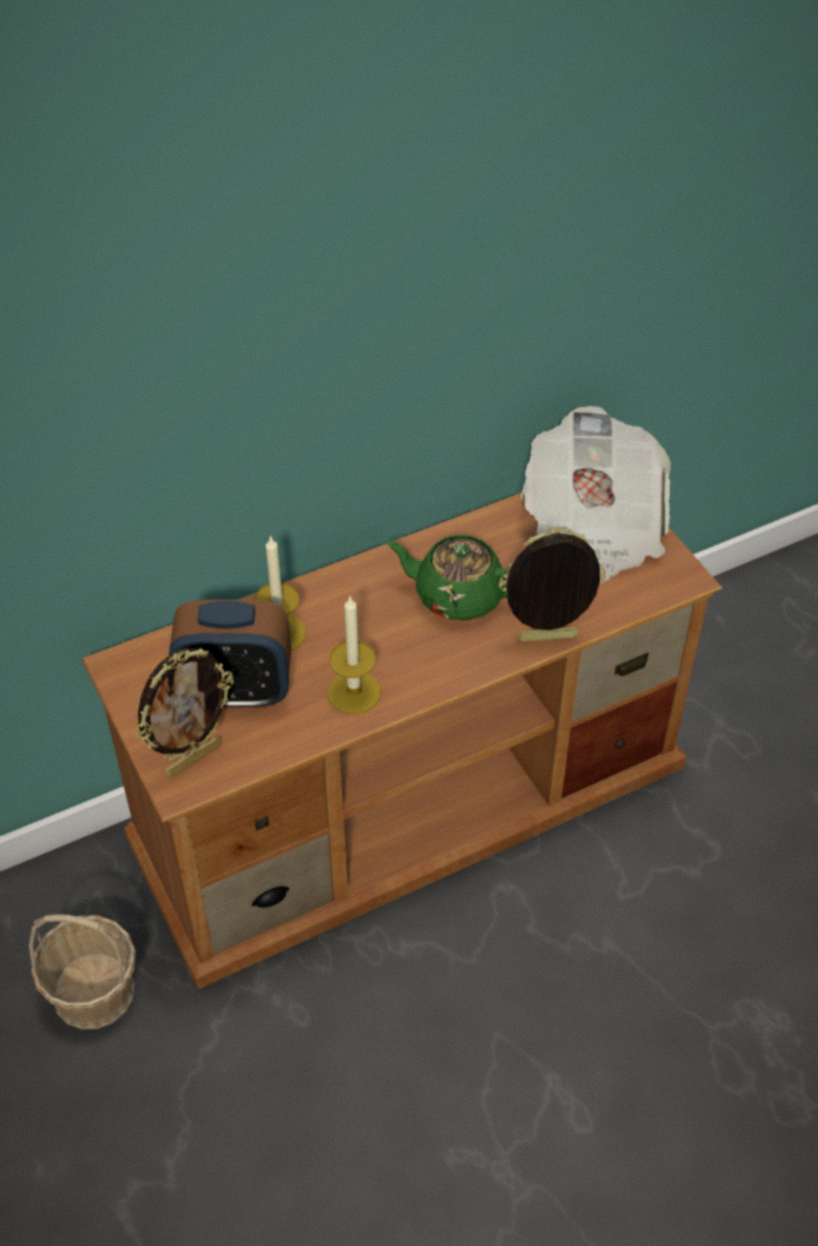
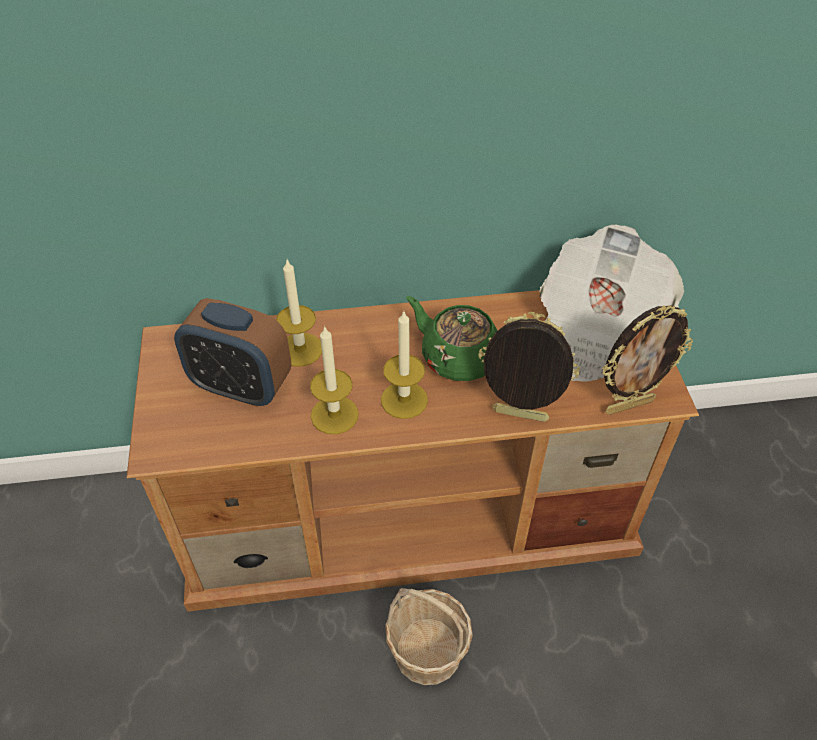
camera: 20 degrees right, 0 degrees up
basket [29,914,136,1029] -> basket moved to [385,588,473,685]
picture frame [135,648,234,777] -> picture frame moved to [602,305,693,415]
none -> candle [381,311,428,419]

